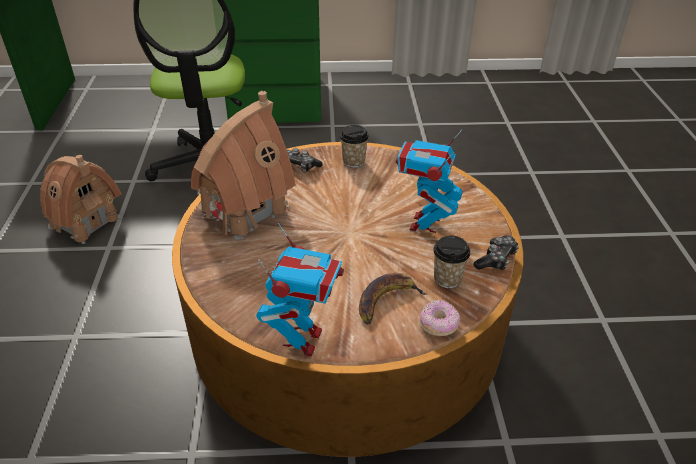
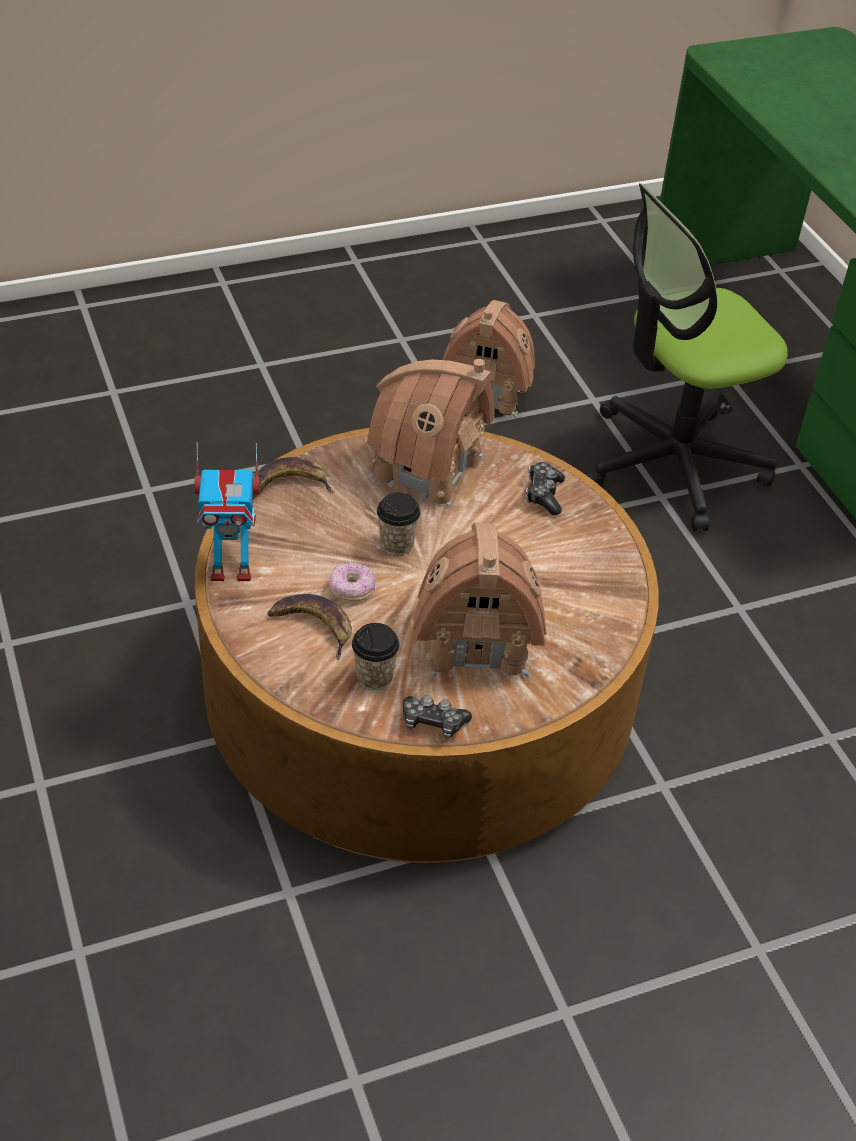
camera: 70 degrees right, 5 degrees up
cup [340,125,369,168] -> cup moved to [377,492,420,556]
toy robot [396,129,463,233] -> toy house [413,522,547,679]
donut [419,300,460,336] -> donut moved to [329,563,375,601]
none -> banana [253,457,334,499]

